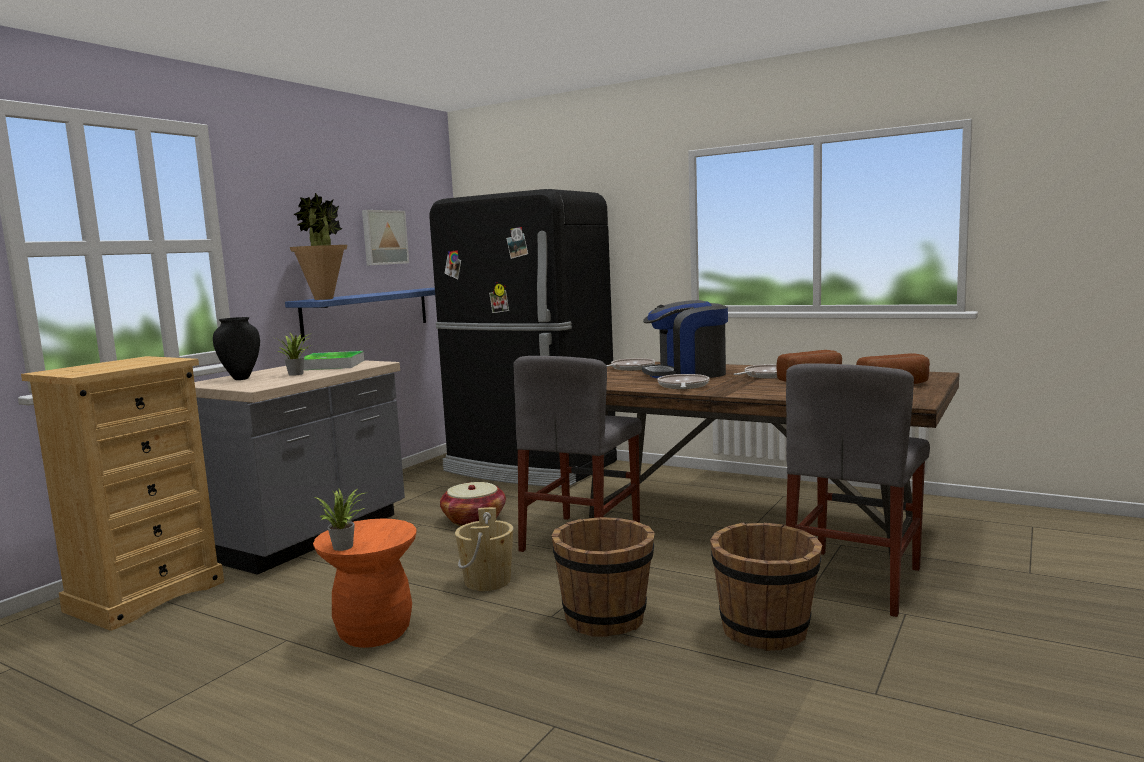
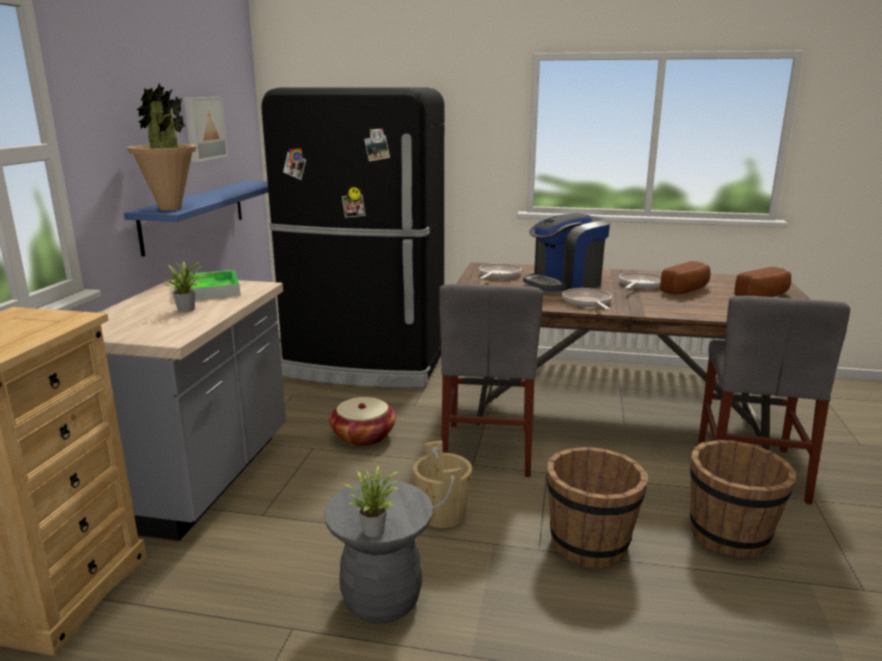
camera: 20 degrees left, 10 degrees up
black vase [213,317,260,380] -> none
orange stool [313,518,416,648] -> grey stool [324,480,433,624]

